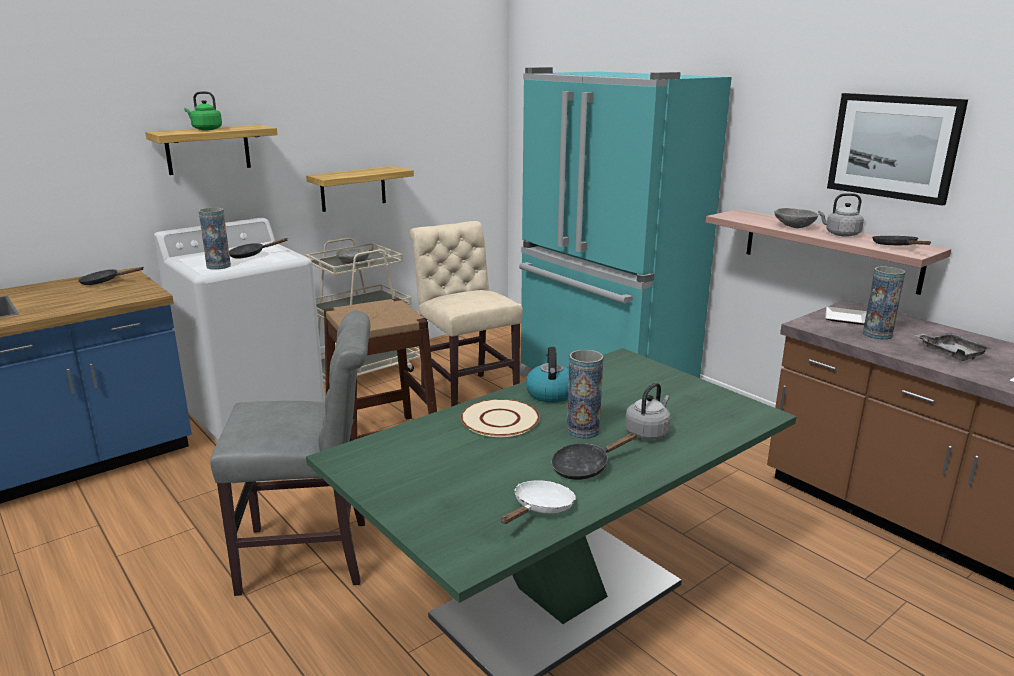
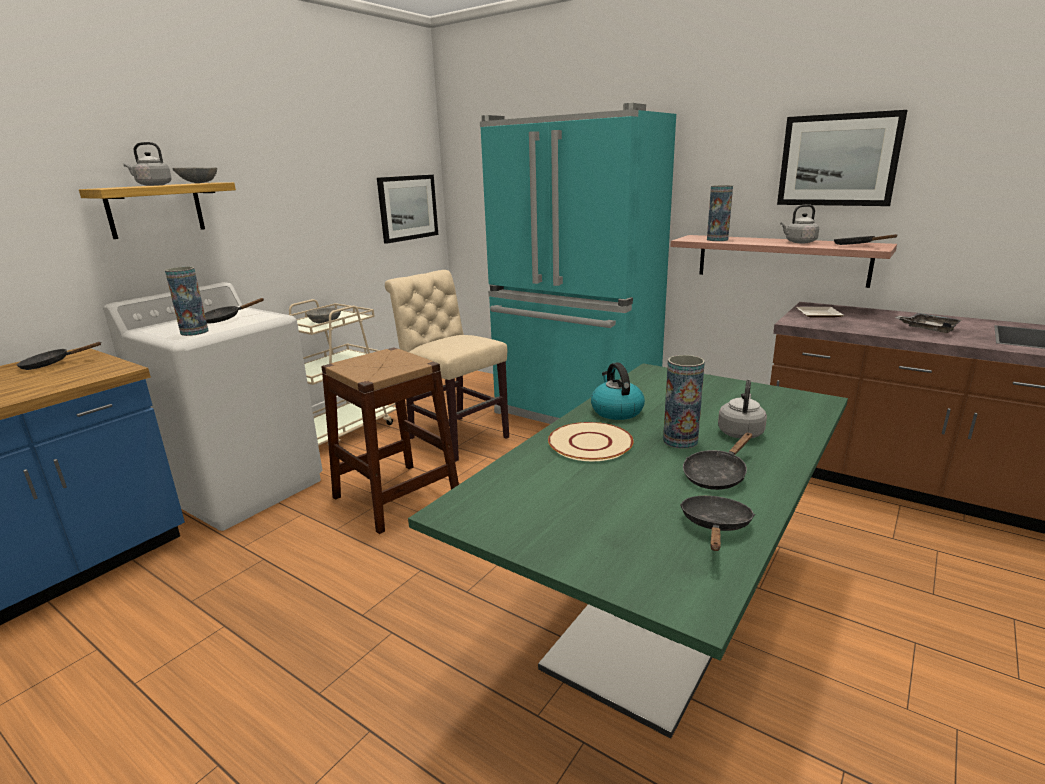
camera: 15 degrees left, 0 degrees up
green kettle [184,91,222,130] -> grey kettle [123,142,172,186]
grey chair [210,311,370,596] -> none
shelf [306,166,414,212] -> none
white frying pan [501,480,576,524] -> black frying pan [680,496,755,551]
grey bowl [774,208,818,228] -> grey bowl moved to [172,167,217,183]
vase [863,267,905,340] -> vase moved to [707,185,733,241]
none -> picture [377,175,438,244]

